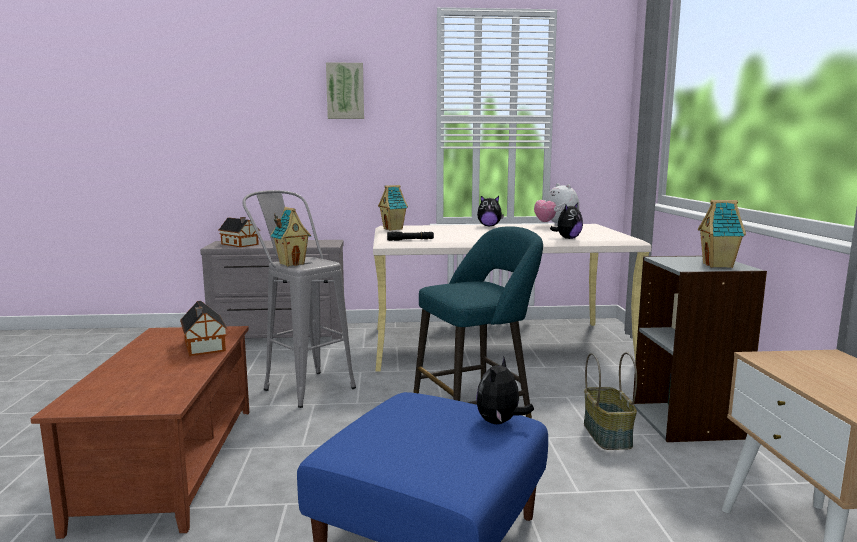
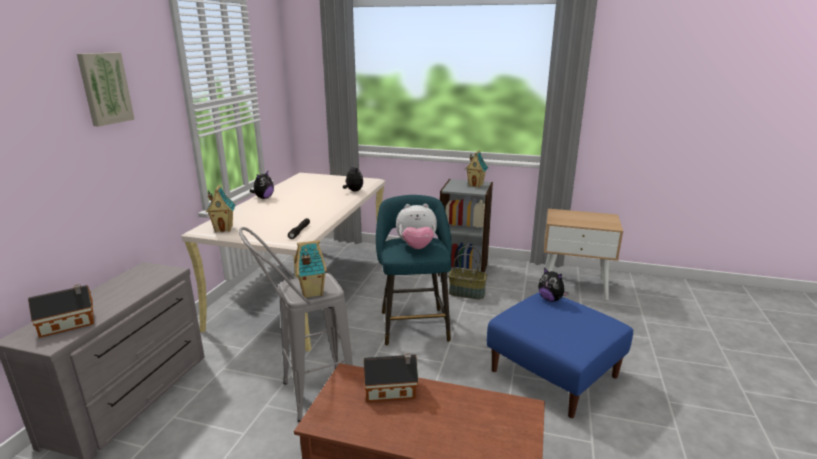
camera: 70 degrees left, 10 degrees up
plush toy [534,183,579,226] -> plush toy moved to [396,204,437,249]

